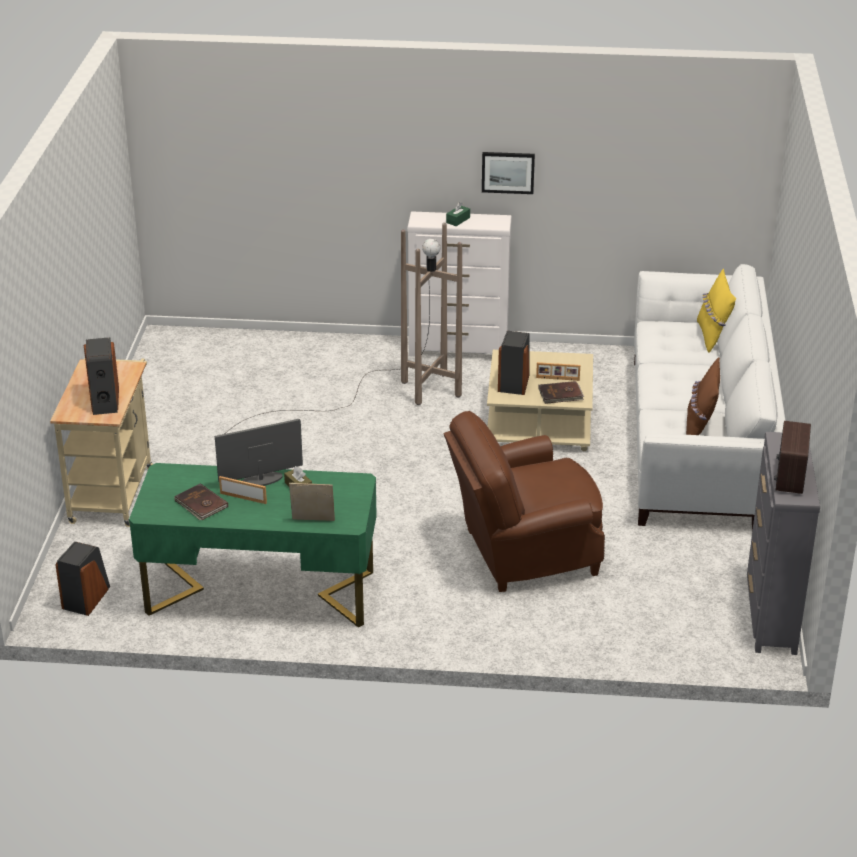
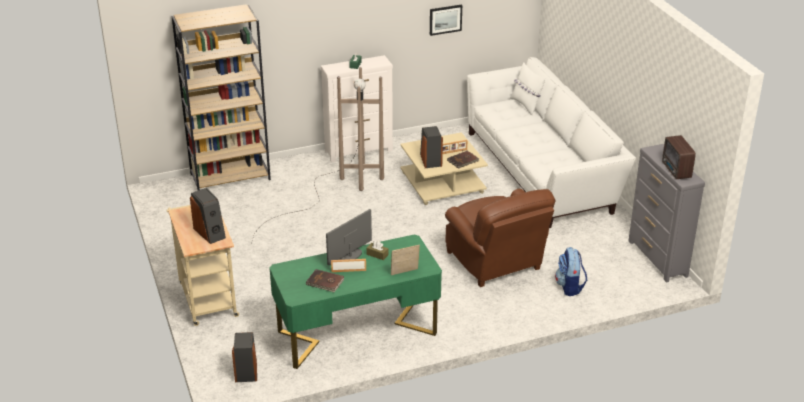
camera: 25 degrees left, 0 degrees up
brown armchair [444,411,605,592] -> brown armchair turned 75 degrees counterclockwise [445,189,556,287]
picture [482,152,535,194] -> picture moved to [430,4,462,36]
brown pillow [686,357,720,435] -> none
yellow pillow [697,269,736,353] -> white pillow [510,62,546,115]
none -> brown bookcase [172,4,271,190]
none -> backpack [555,247,587,296]

